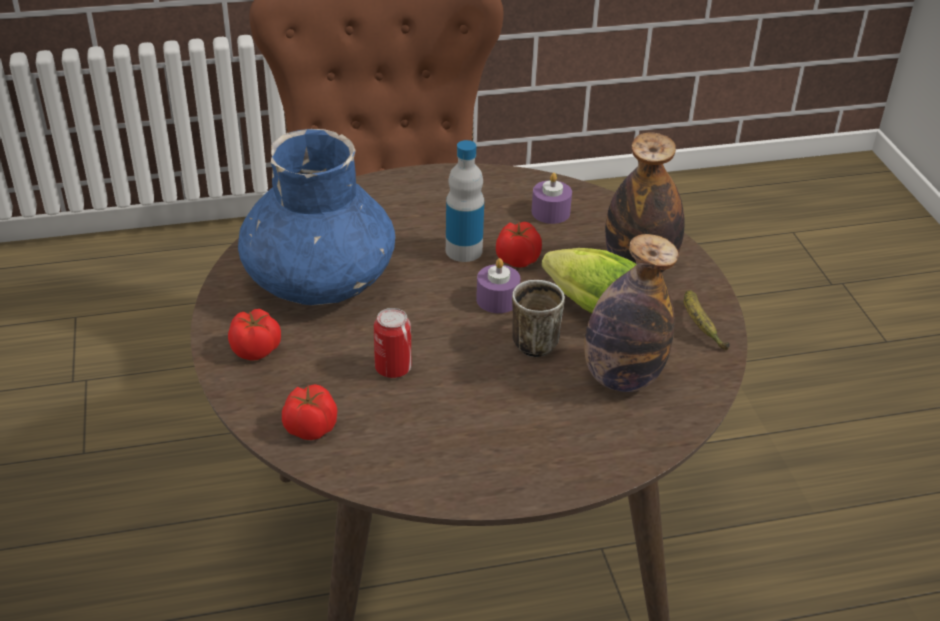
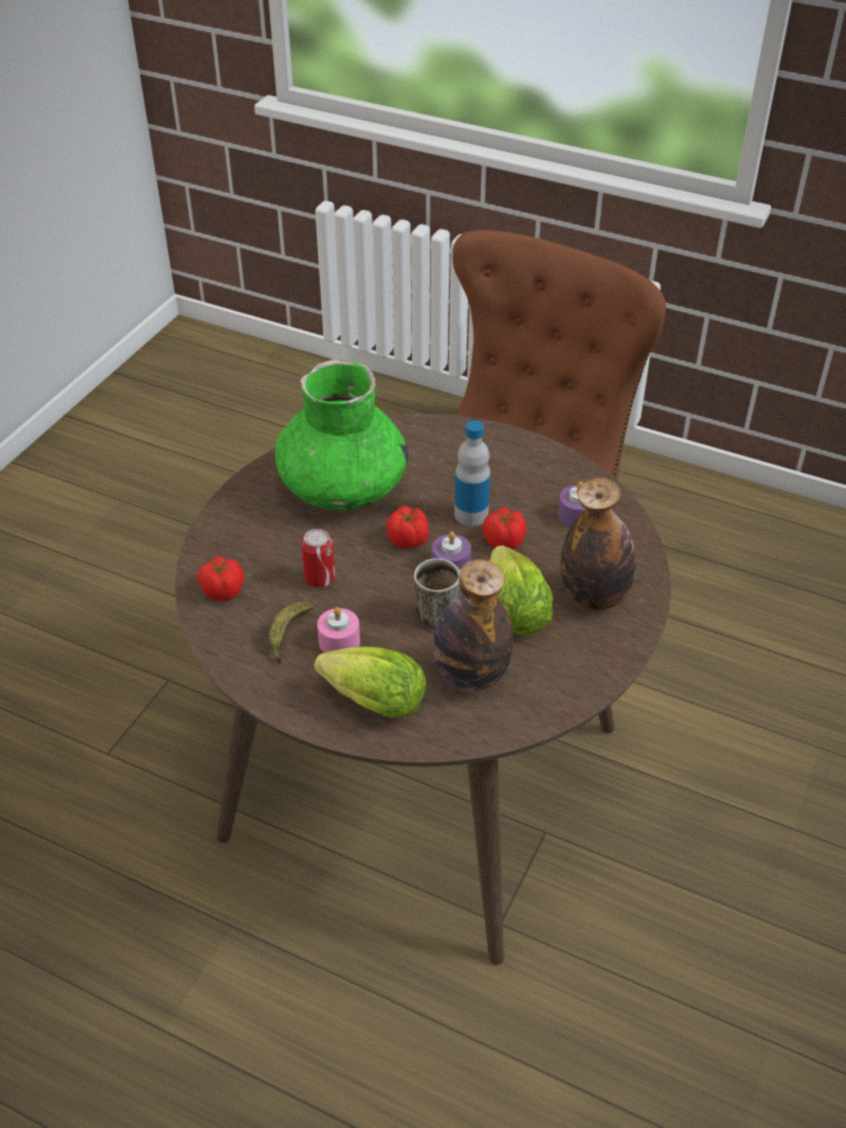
camera: 40 degrees right, 5 degrees up
tomato [228,309,281,361] -> tomato moved to [387,506,429,549]
blue vase [238,129,395,306] -> green vase [275,359,409,511]
banana [684,290,730,350] -> banana moved to [269,601,314,664]
none -> lettuce [314,647,426,718]
none -> pink candle [317,607,360,653]

